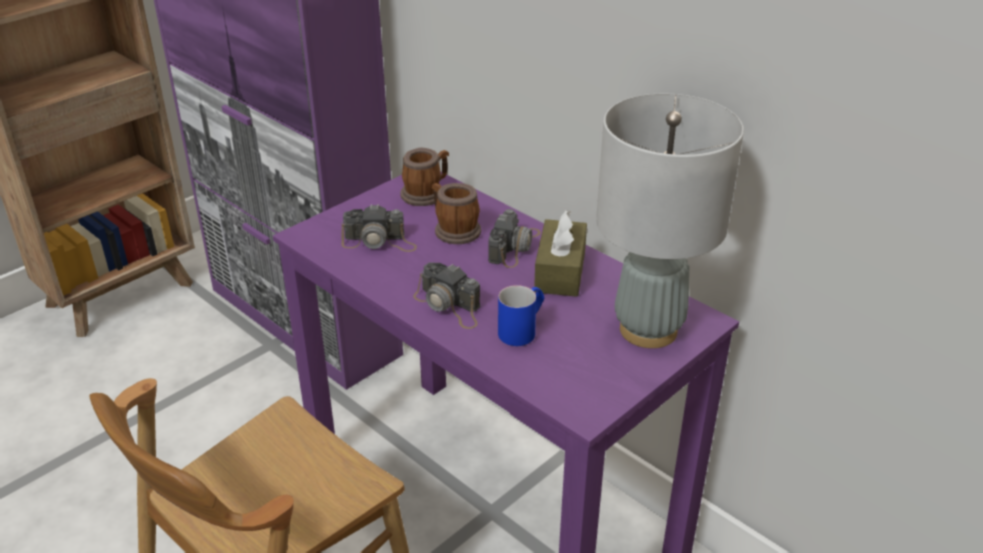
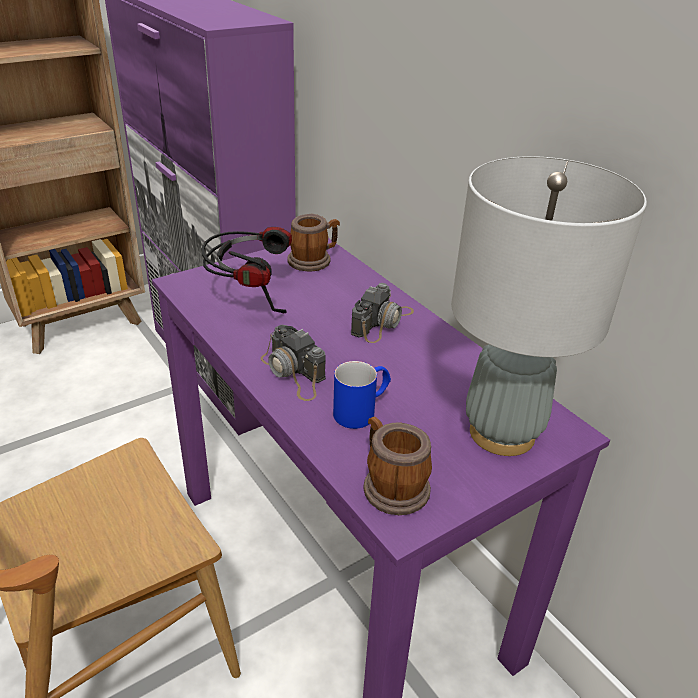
camera: 10 degrees right, 0 degrees up
camera [342,204,417,252] -> headphones [202,227,292,313]
mug [432,183,481,244] -> mug moved to [364,416,432,515]
brown tissue box [534,210,587,297] -> none

